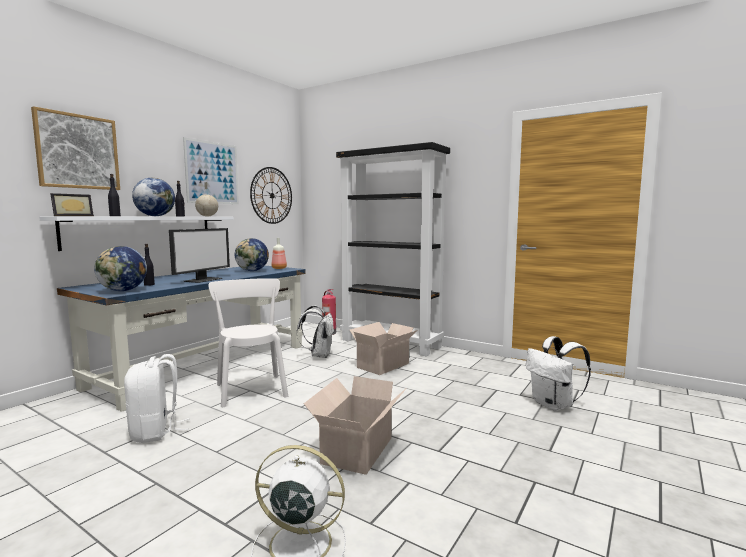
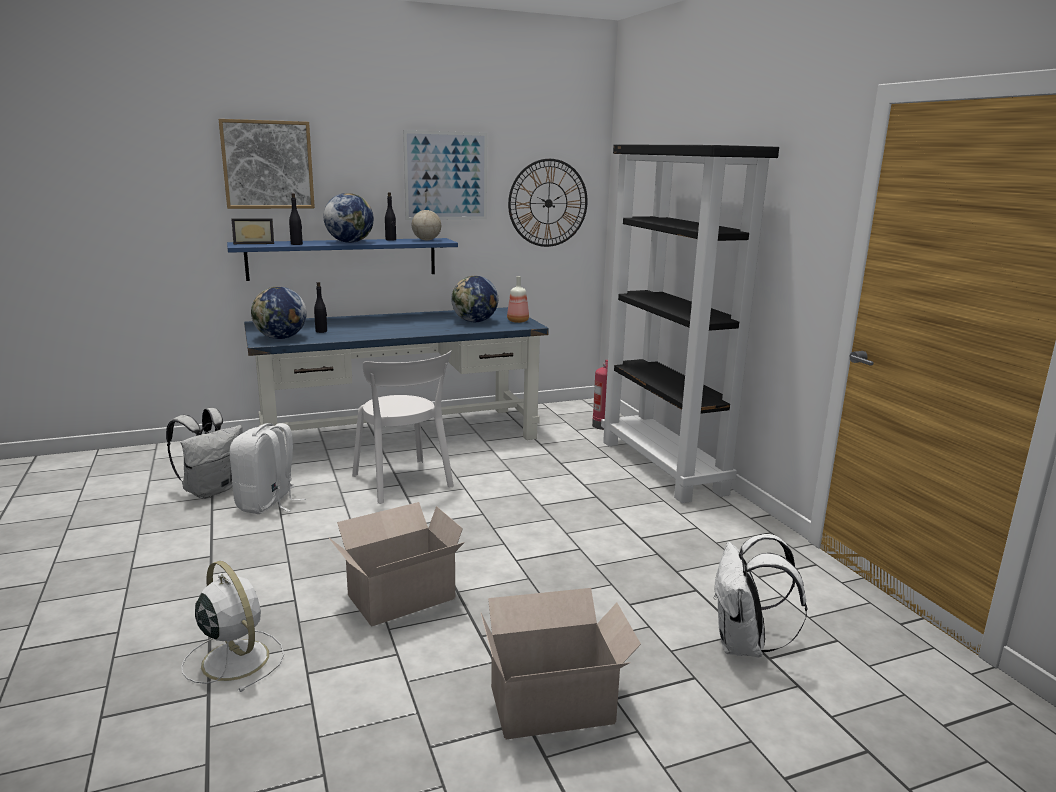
camera: 35 degrees right, 10 degrees up
white shelf [39,216,234,251] -> blue shelf [227,238,458,281]
monitor [169,228,230,283] -> none
white chair [208,278,288,407] -> white chair turned 135 degrees clockwise [352,351,454,504]
white backpack [297,305,334,358] -> white backpack moved to [166,408,243,499]
cardboard box [350,322,417,375] -> cardboard box moved to [481,588,641,739]

